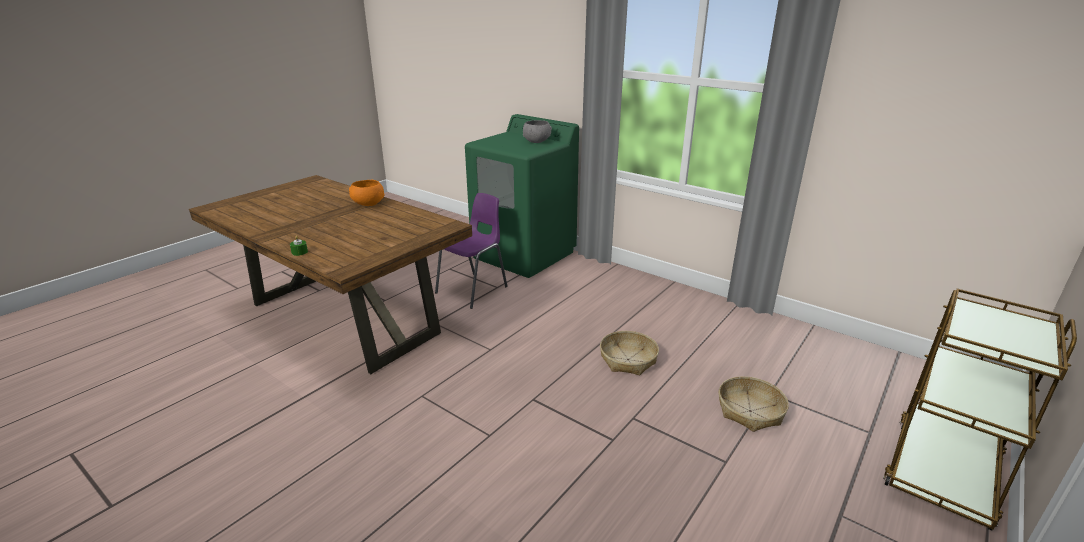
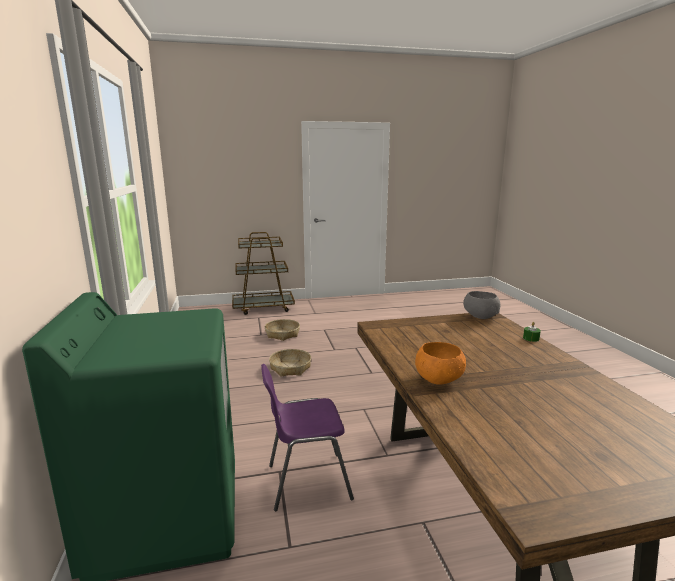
camera: 140 degrees left, 10 degrees down
grey bowl [523,120,552,143] -> grey bowl moved to [463,291,500,319]

